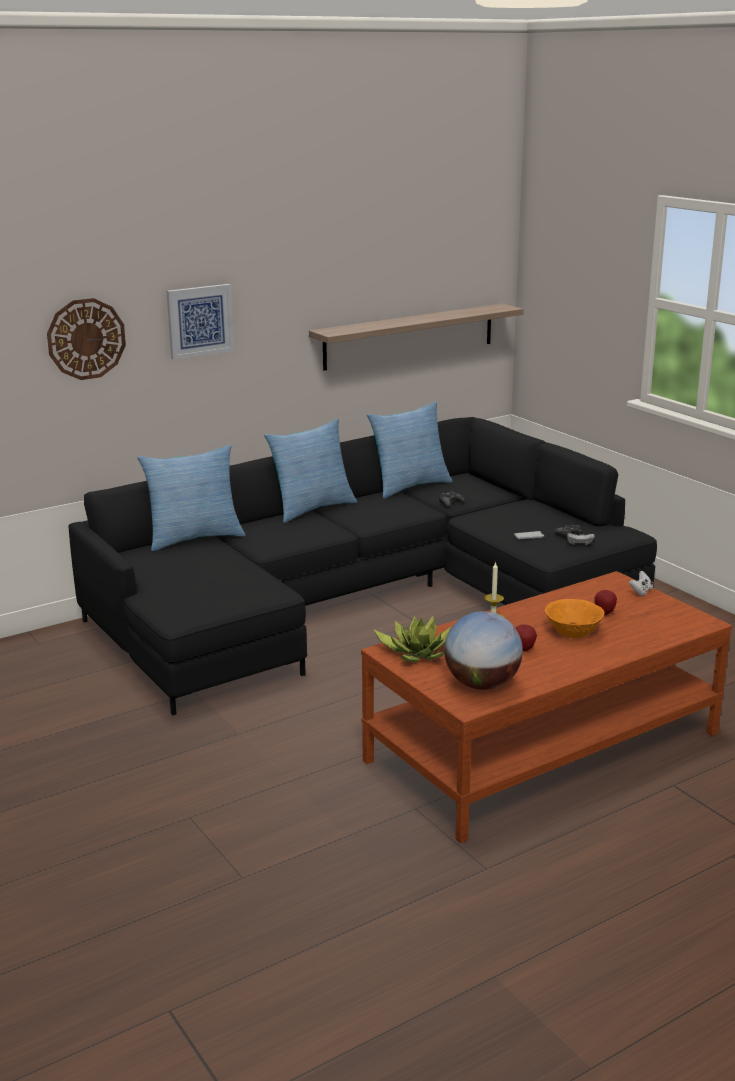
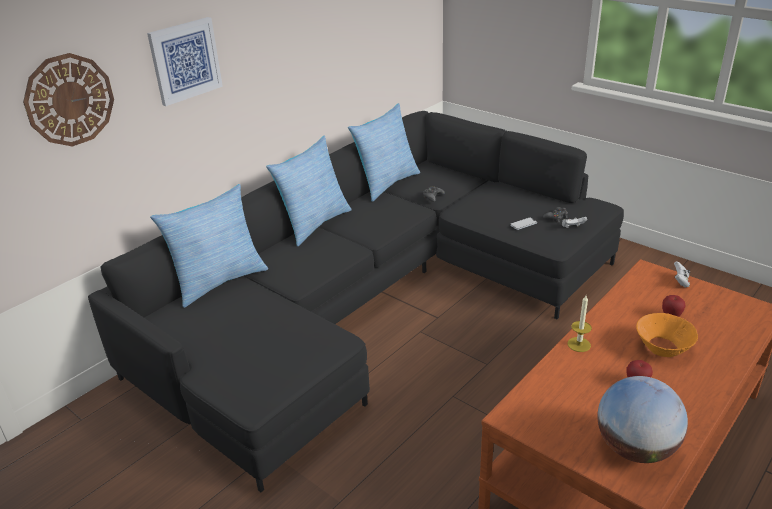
camera: 15 degrees left, 10 degrees up
shelf [309,304,524,370] -> none
potted plant [373,616,450,662] -> none

